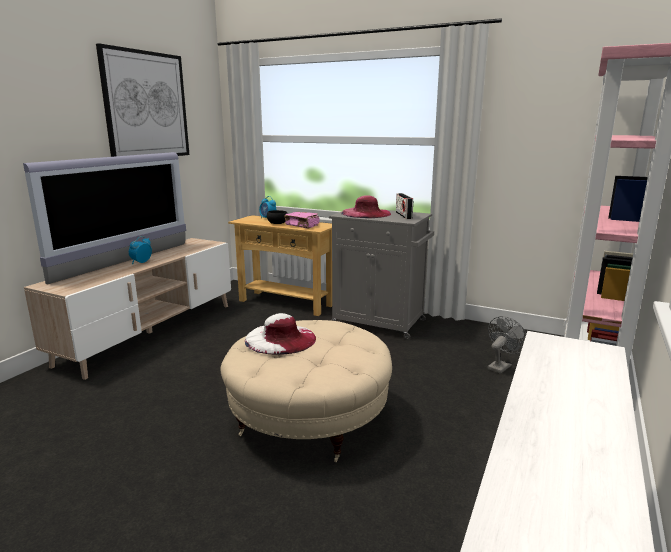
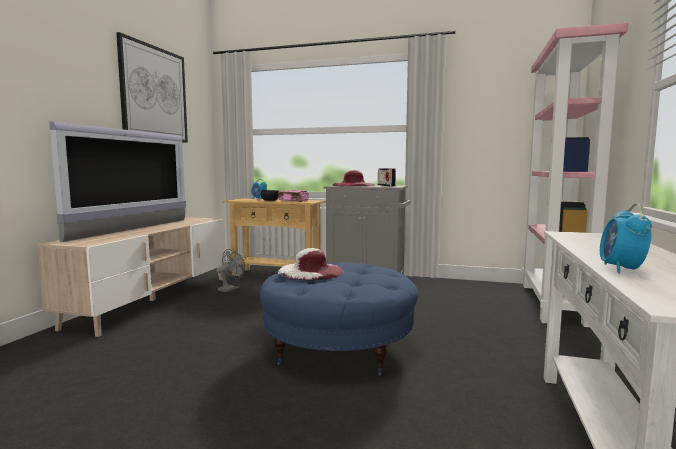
camera: 10 degrees left, 10 degrees down
alarm clock [129,236,152,264] -> alarm clock moved to [600,203,652,274]
beige ottoman [220,320,392,462] -> blue ottoman [260,262,418,376]
grey fan [487,316,526,374] -> grey fan moved to [216,249,245,292]

